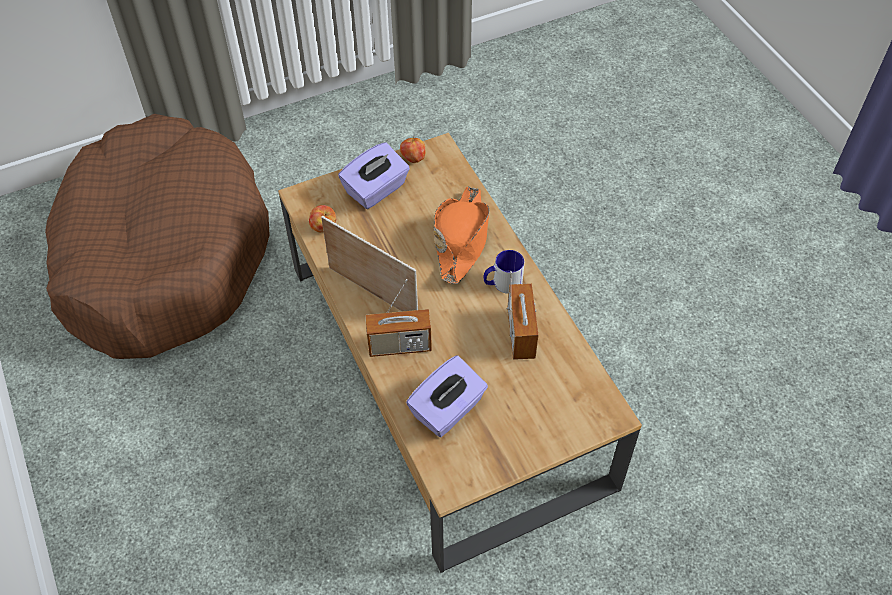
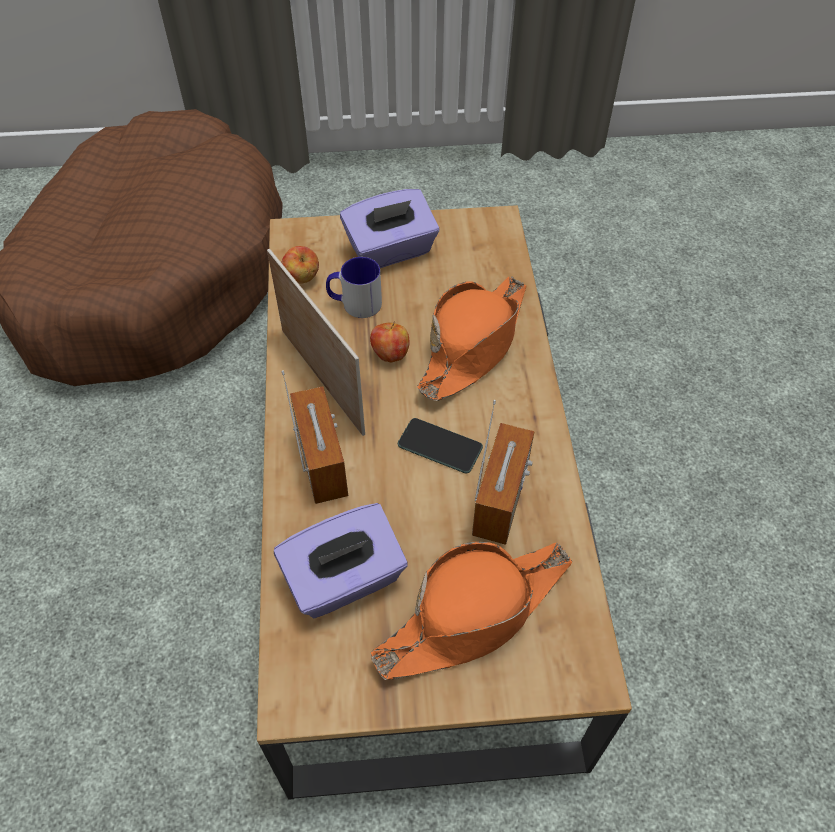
camera: 20 degrees right, 0 degrees up
radio [365,279,432,357] -> radio turned 120 degrees counterclockwise [282,370,348,504]
apple [400,136,426,163] -> apple moved to [370,322,410,362]
mug [484,250,524,294] -> mug moved to [326,257,382,318]
none -> orange hat [371,541,572,680]
none -> phone [398,418,483,473]

